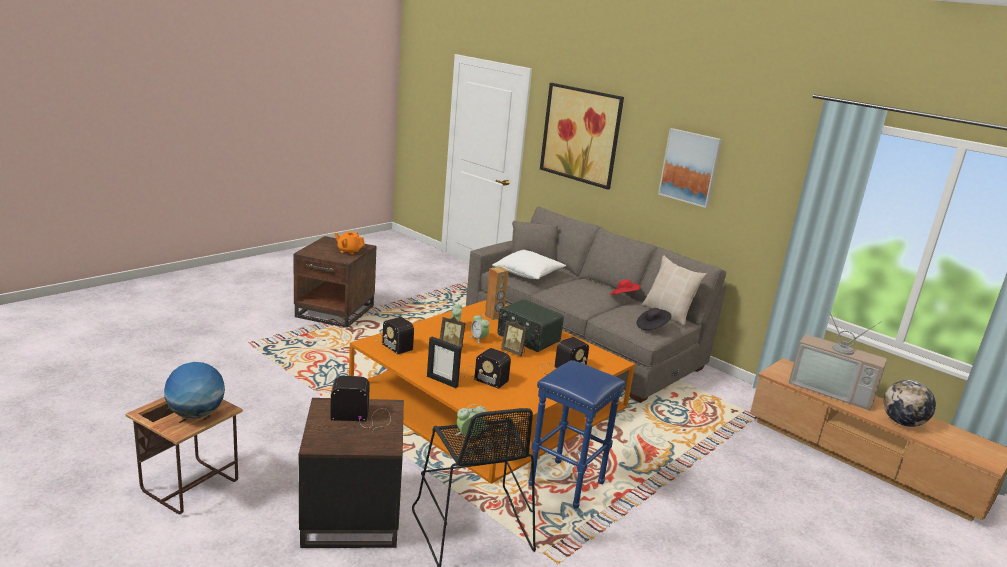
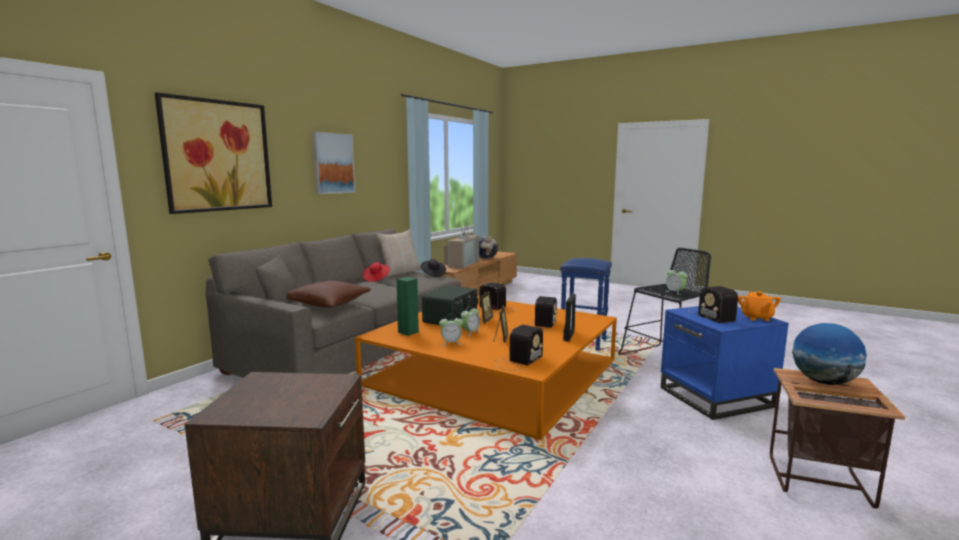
camera: 100 degrees left, 10 degrees down
brown side table [299,398,404,548] -> blue side table [661,306,789,420]
orange teapot [334,231,365,255] -> orange teapot moved to [738,291,781,321]
brown speaker [485,267,509,320] -> green speaker [397,277,419,336]
white pillow [492,250,566,279] -> brown pillow [286,281,371,308]

